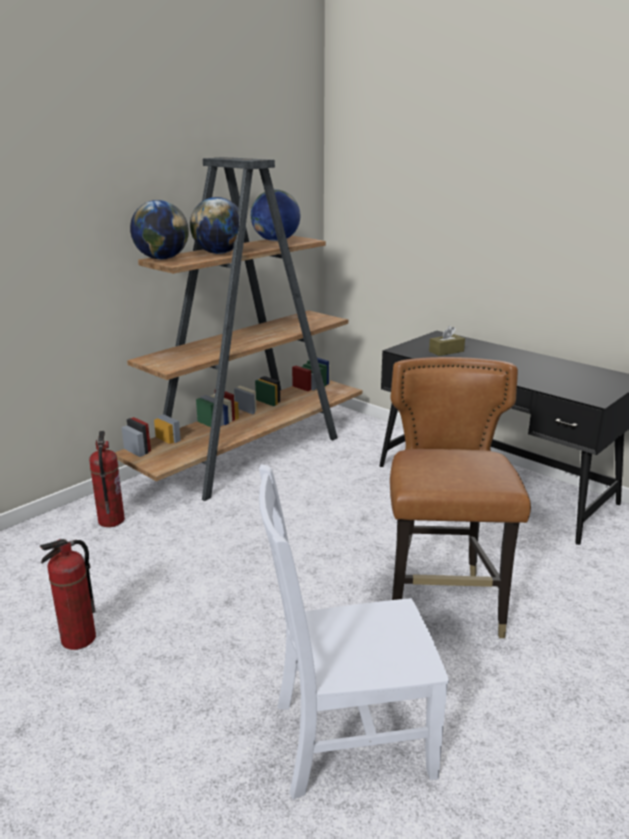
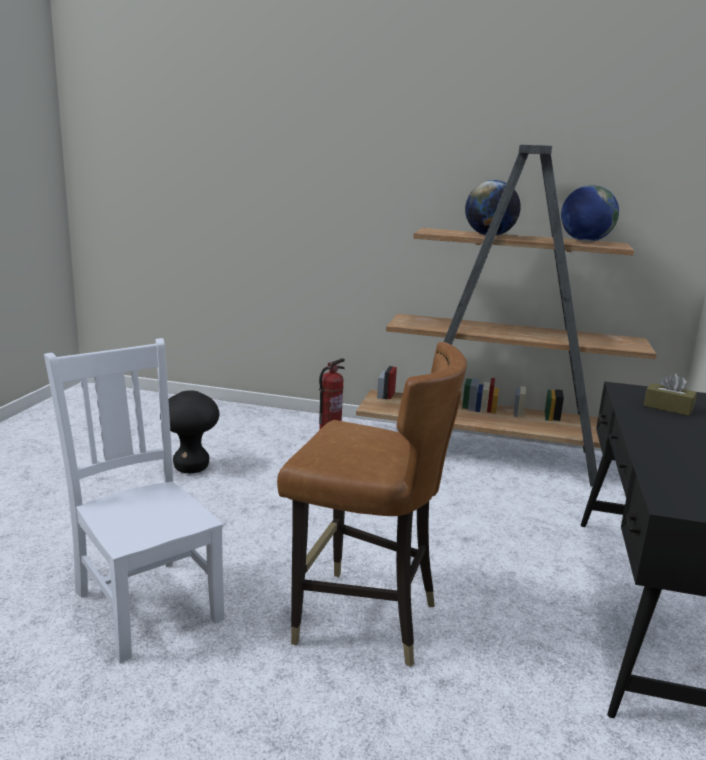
camera: 60 degrees right, 5 degrees down
fire extinguisher [40,539,96,650] -> black stool [160,390,219,473]
globe [130,200,189,260] -> none
brown chair [390,357,531,638] -> brown chair turned 45 degrees clockwise [277,342,467,667]

